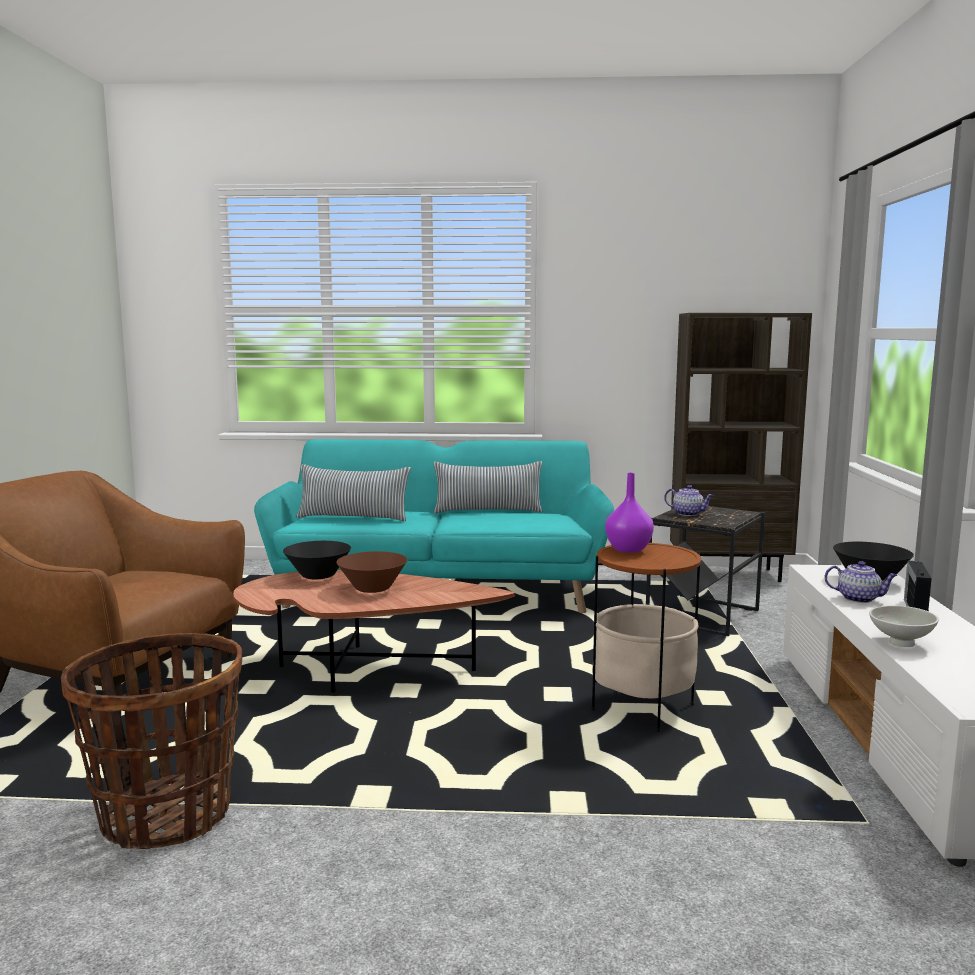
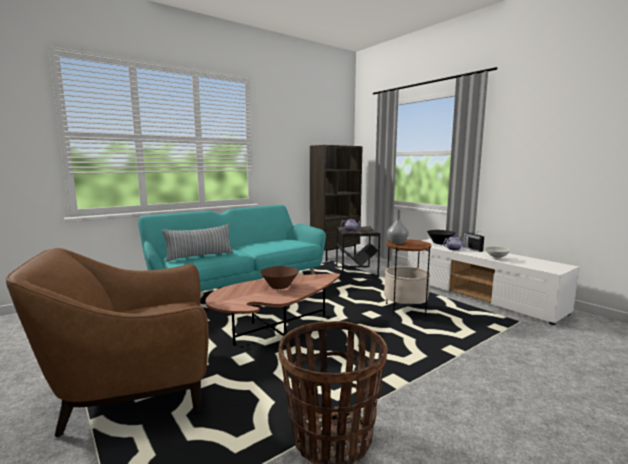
camera: 40 degrees left, 0 degrees up
black bowl [283,541,351,579] -> none
pillow [434,461,542,513] -> none
purple vase [605,473,654,553] -> grey vase [387,209,409,244]

